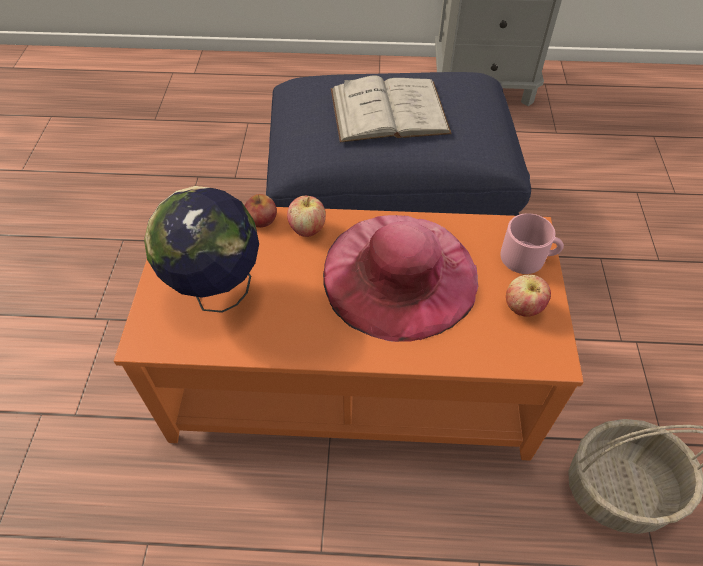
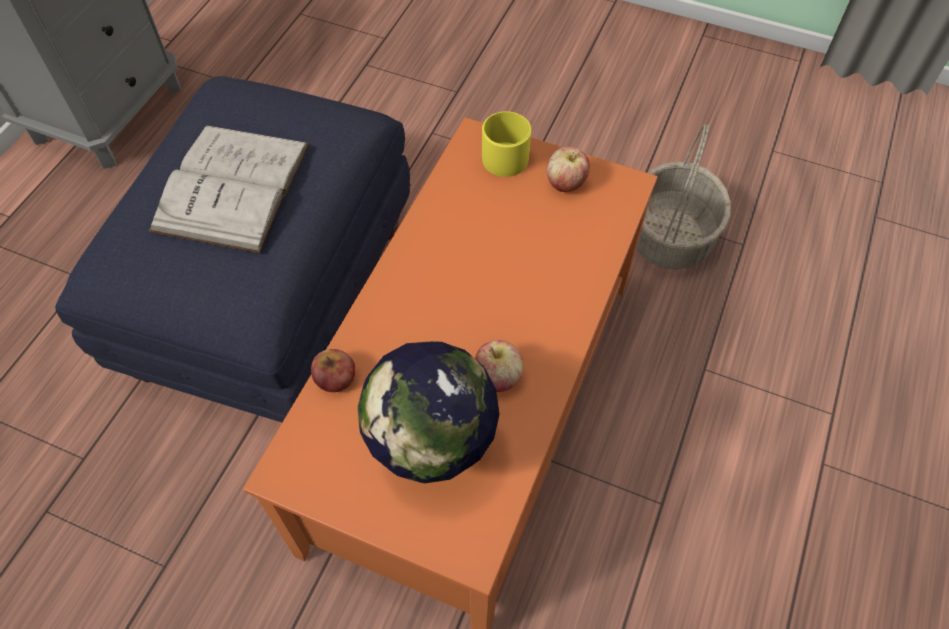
camera: 70 degrees left, 5 degrees up
apple [287,196,326,237] -> apple moved to [475,340,524,392]
pink hat [323,215,478,342] -> none
pink mug [500,213,564,274] -> yellow mug [482,111,531,177]

